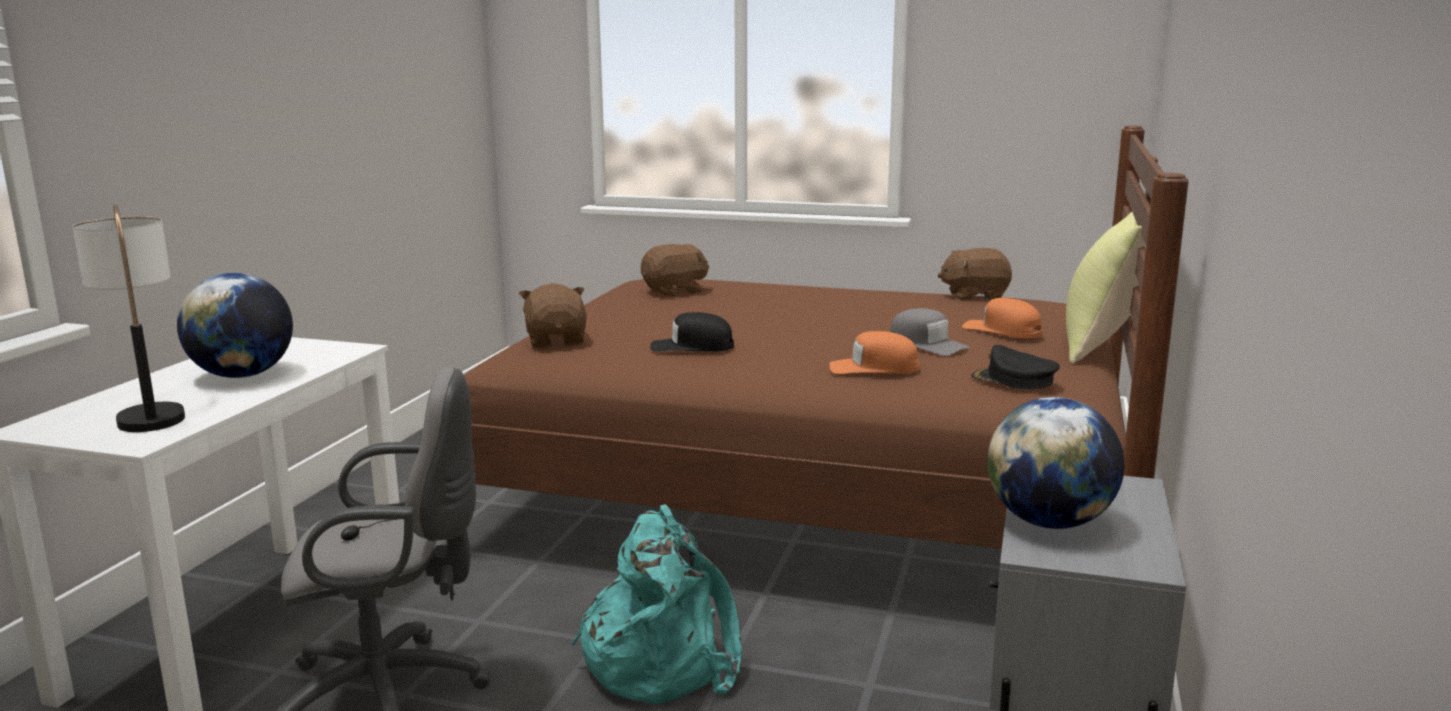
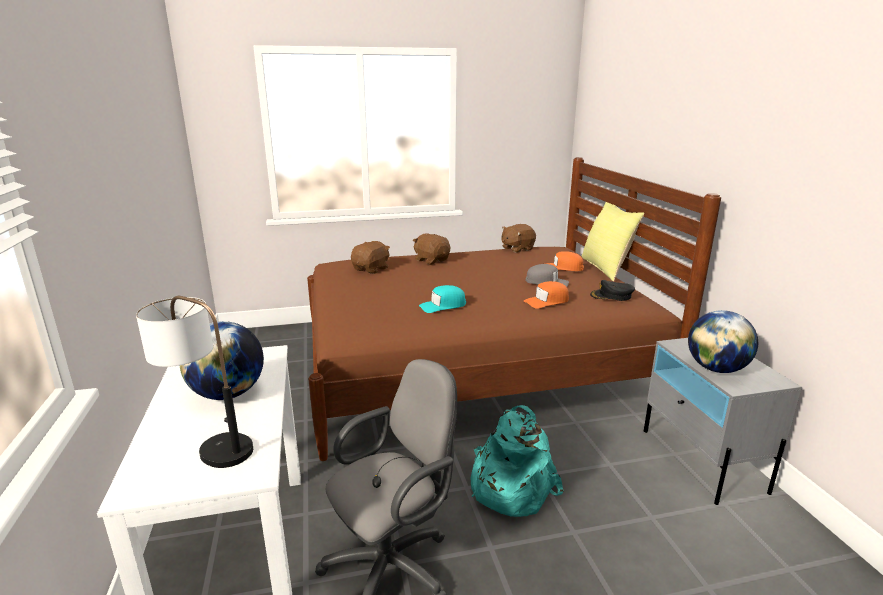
camera: 30 degrees left, 5 degrees up
brown plush toy [519,283,587,348] -> brown plush toy moved to [413,234,450,265]
black cap [650,312,734,352] -> turquoise cap [419,285,466,313]

